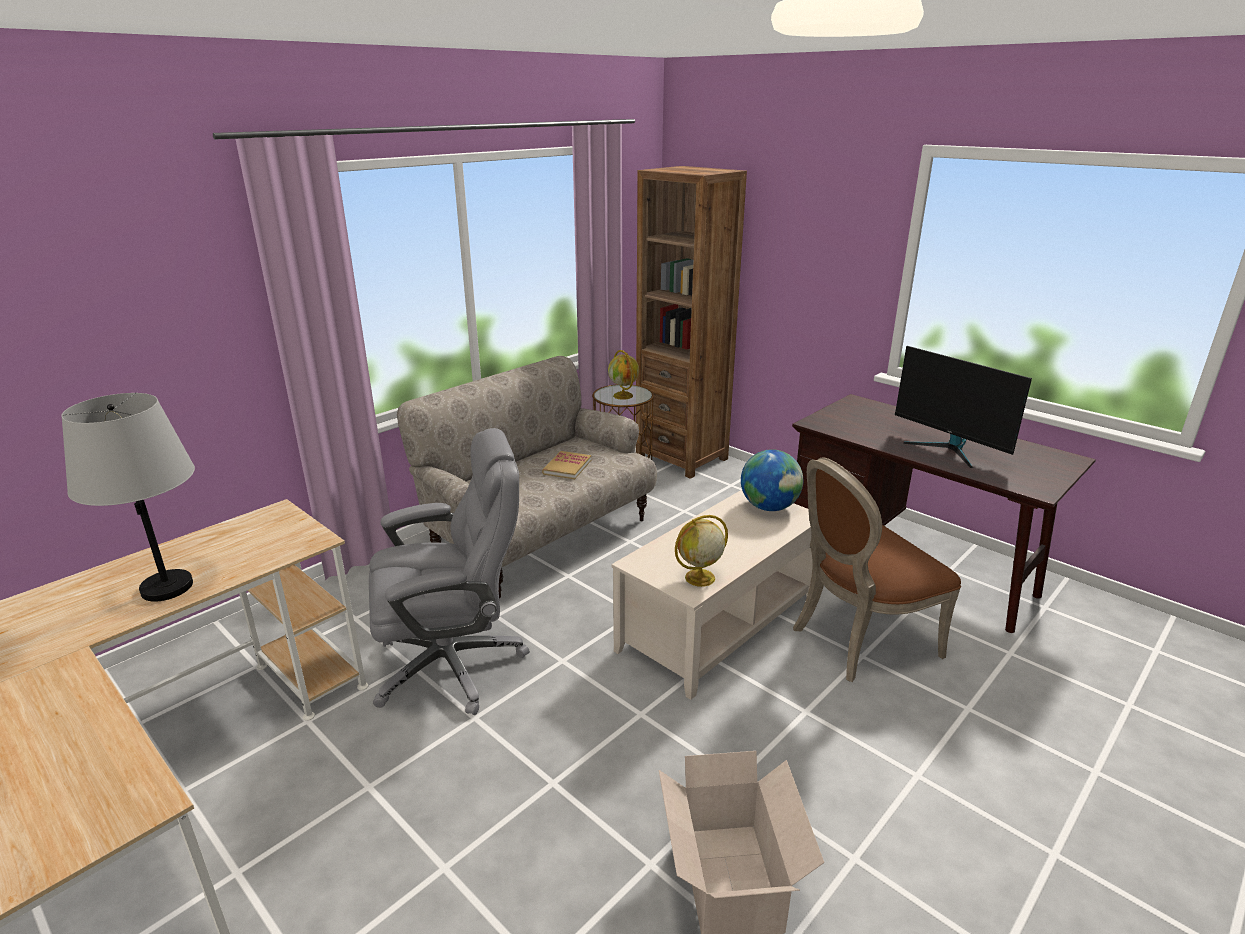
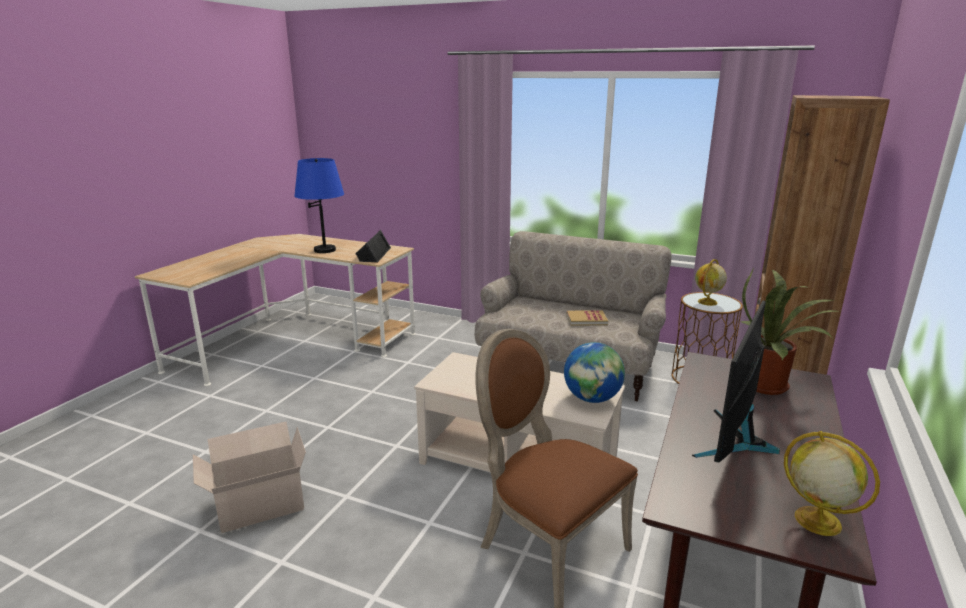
camera: 70 degrees right, 5 degrees down
grey table lamp [61,393,195,602] -> blue table lamp [294,158,344,253]
grey office chair [369,428,530,715] -> none
globe [675,515,728,587] -> globe moved to [784,431,880,536]
none -> black speaker [355,230,391,262]
none -> potted plant [741,268,840,395]

